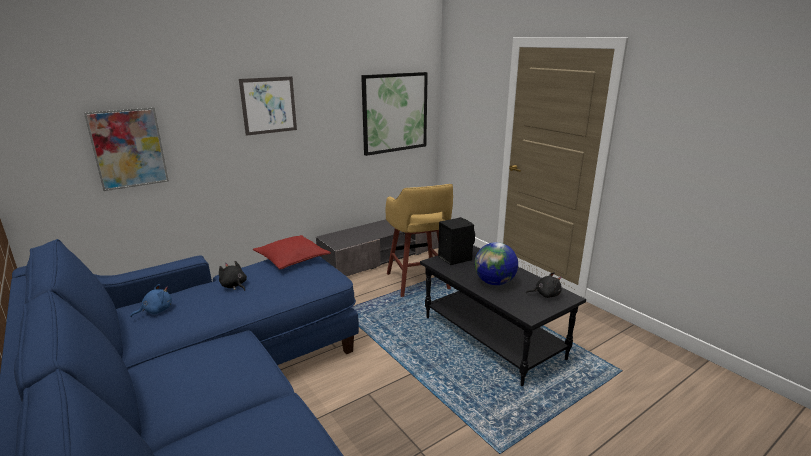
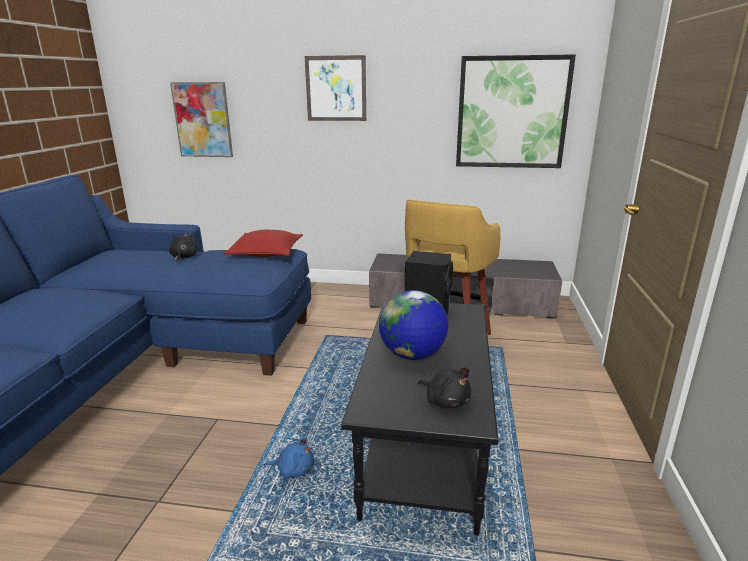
camera: 45 degrees right, 0 degrees up
blue plush toy [130,284,172,317] -> blue plush toy moved to [264,438,314,479]

